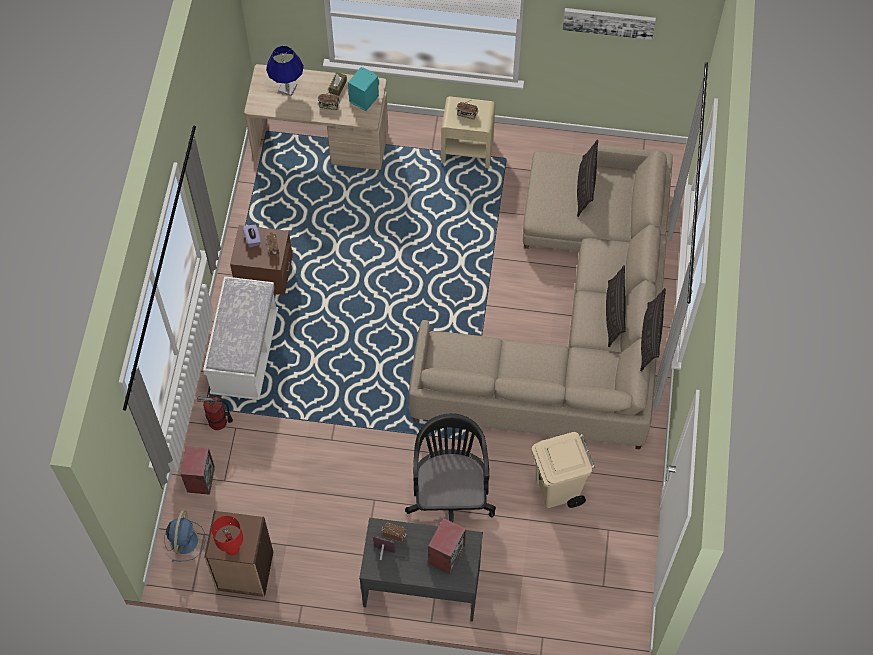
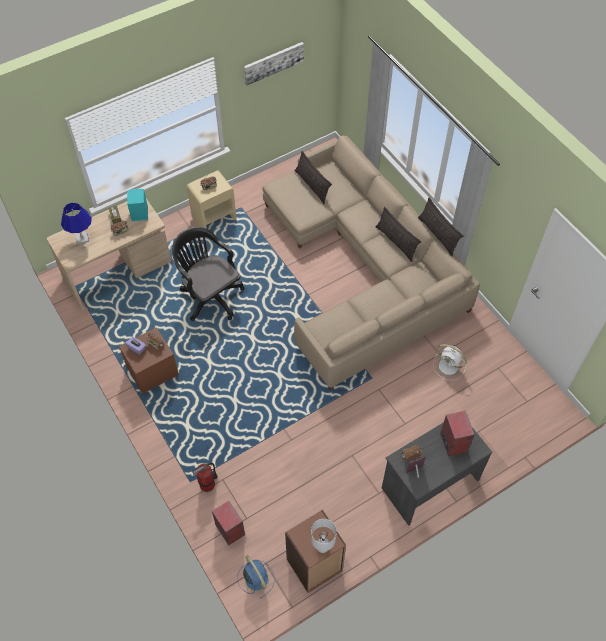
camera: 40 degrees left, 5 degrees down
white bench [203,276,278,400] -> none
red table lamp [211,515,243,556] -> white table lamp [311,519,337,553]
black office chair [405,413,496,523] -> black office chair moved to [172,227,245,321]
beige trash can [531,432,595,508] -> white fan [433,344,467,380]

